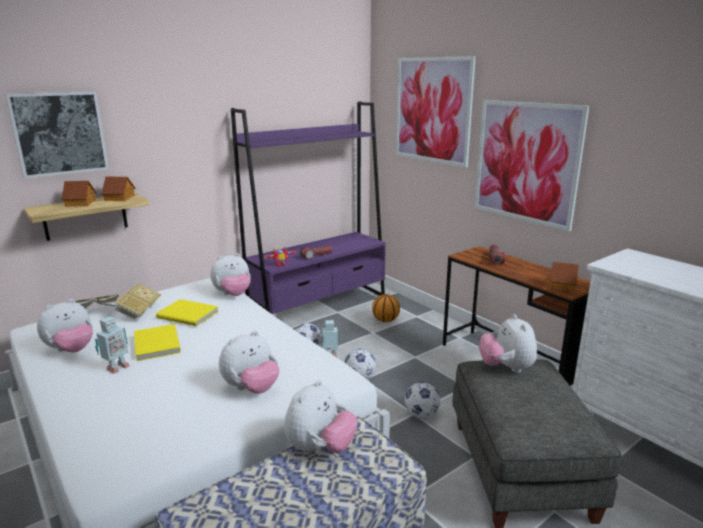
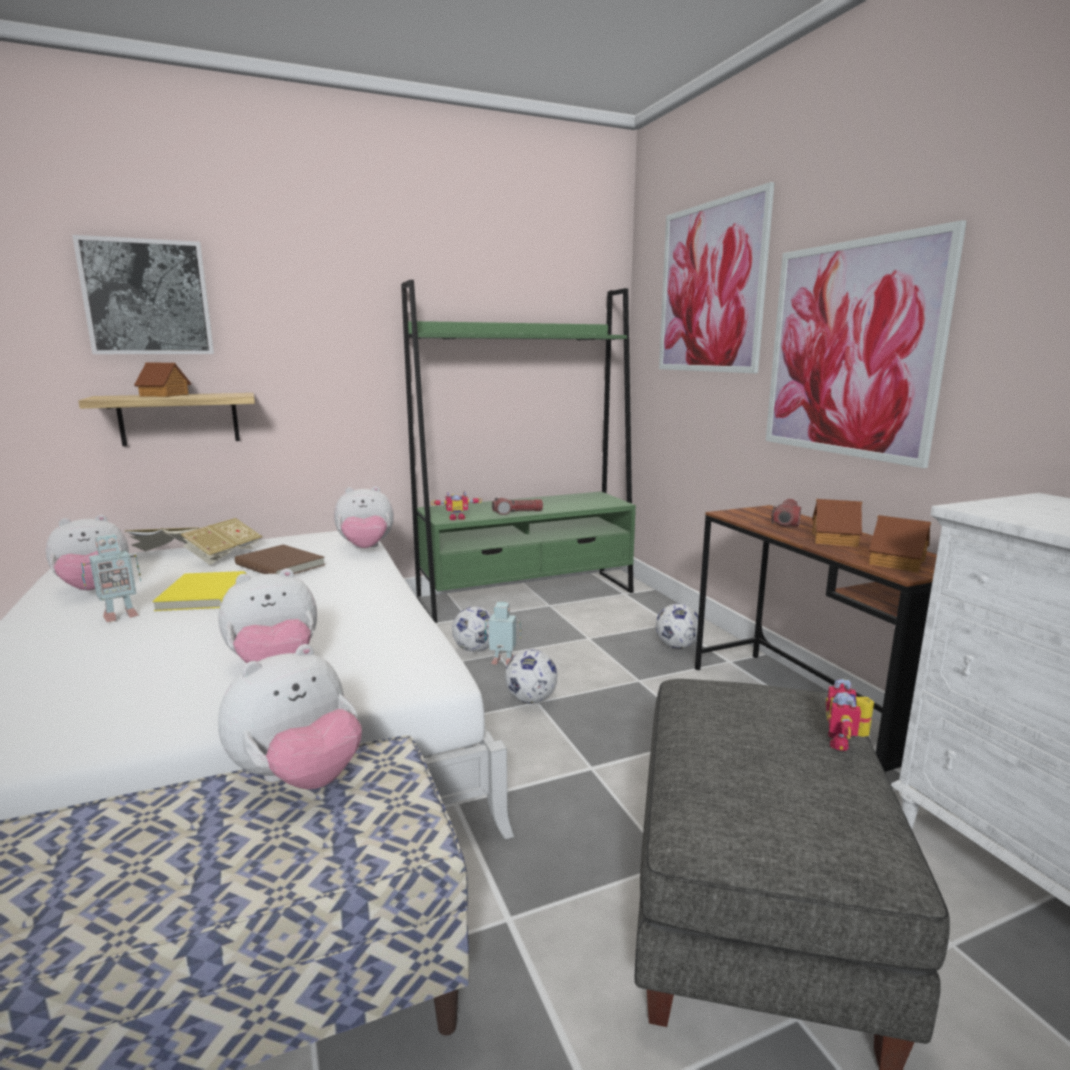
camera: 15 degrees right, 5 degrees down
toy house [101,177,135,201] -> toy house moved to [812,499,862,547]
yellow book [156,299,219,326] -> brown book [235,545,325,574]
purple bookcase [231,101,386,314] -> green bookcase [401,280,636,623]
basketball [372,294,400,322] -> none
football [405,382,440,419] -> football moved to [656,604,698,649]
plush toy [479,314,537,373] -> none
none -> toy robot [826,679,874,751]

